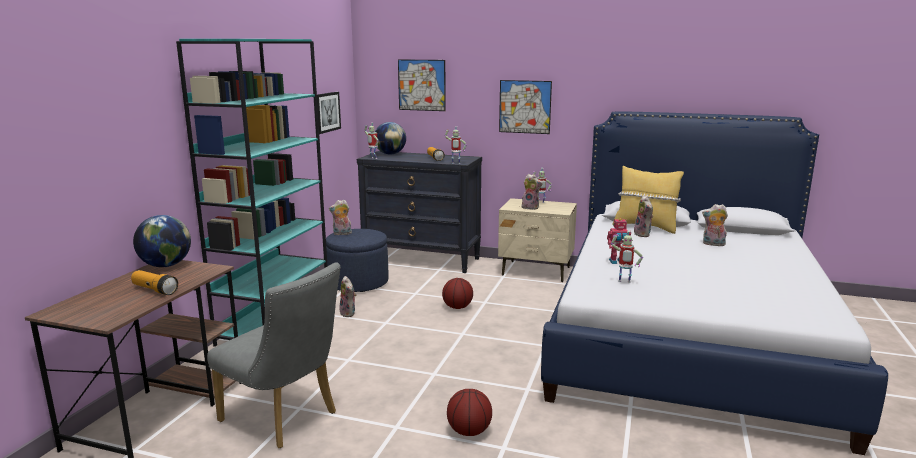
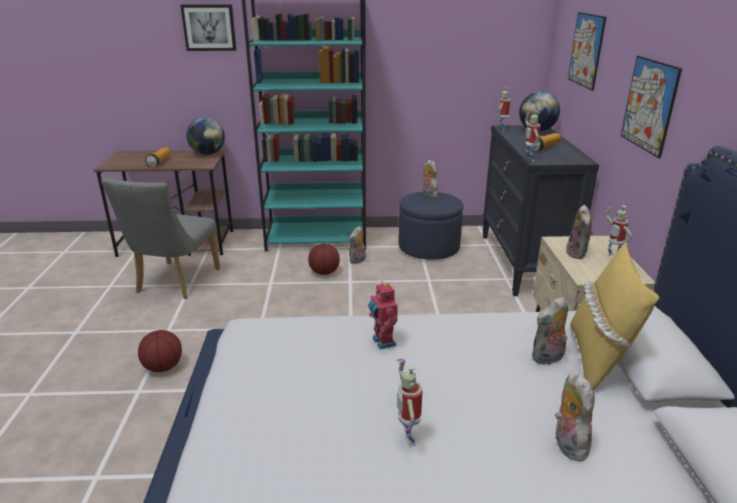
camera: 70 degrees right, 10 degrees up
picture [317,92,341,134] -> picture moved to [180,5,236,51]
basketball [442,278,473,309] -> basketball moved to [308,243,340,275]
toy robot [611,231,643,283] -> toy robot moved to [397,359,422,446]

